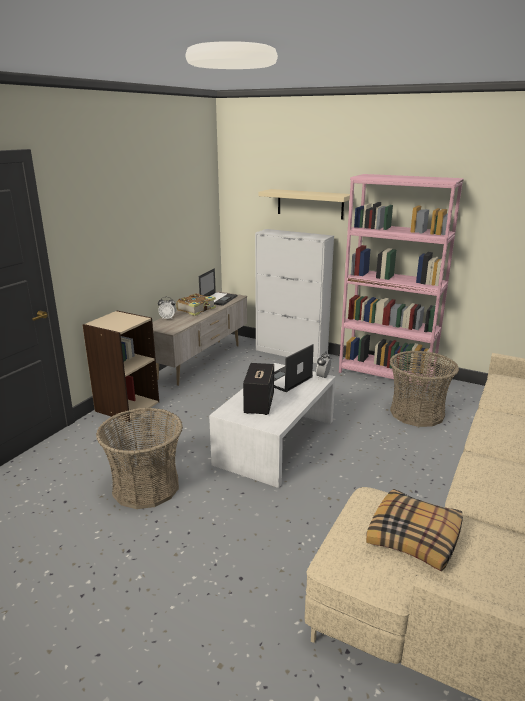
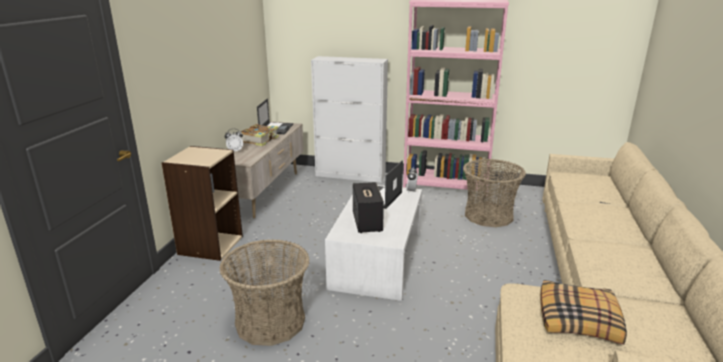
camera: 15 degrees left, 0 degrees up
beige shelf [259,189,350,219] -> none

